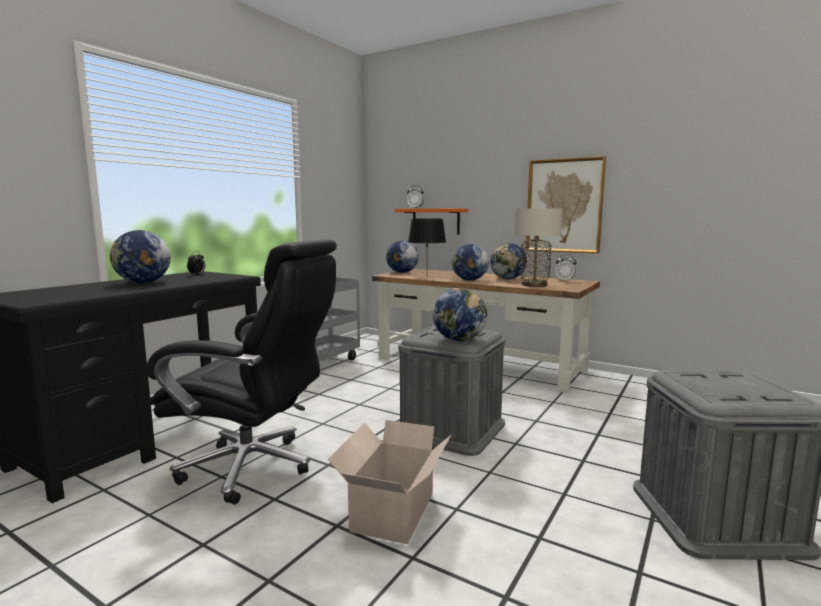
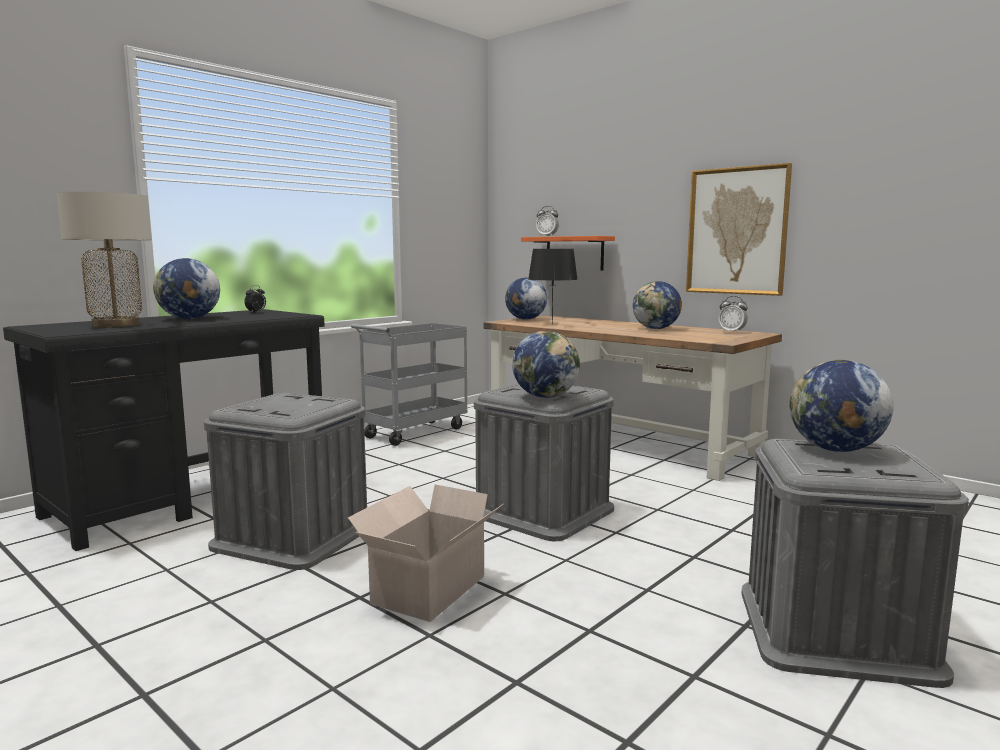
camera: 10 degrees right, 0 degrees up
black office chair [146,240,337,504] -> grey storage box [204,393,367,570]
globe [452,244,489,281] -> globe moved to [790,360,893,452]
table lamp [513,208,562,287] -> table lamp moved to [57,192,152,328]

